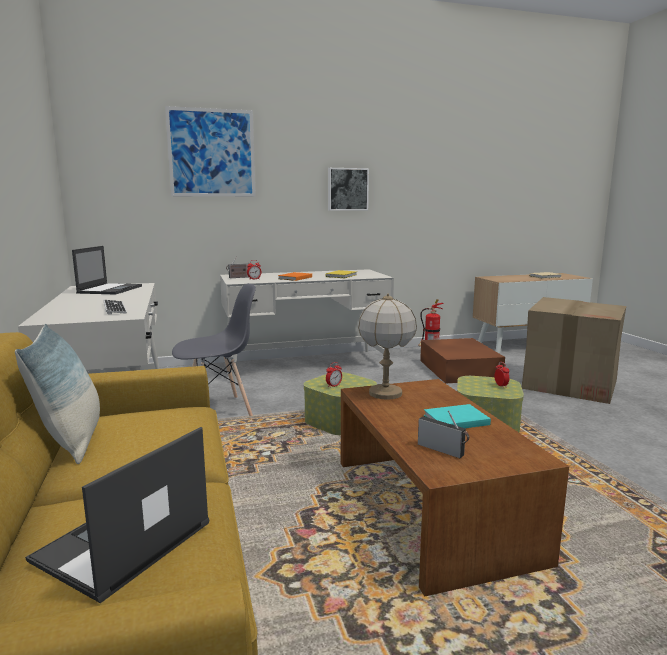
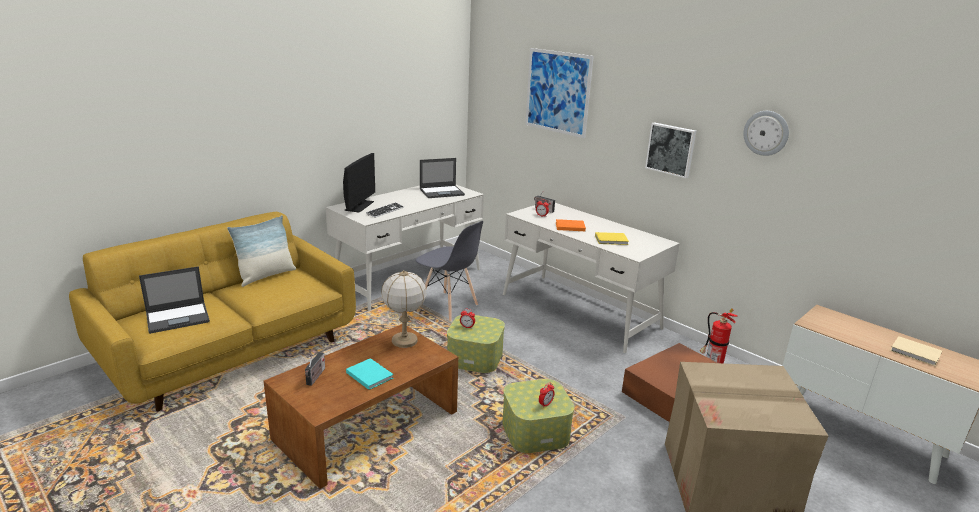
camera: 60 degrees right, 10 degrees up
laptop [25,427,209,603] -> laptop turned 150 degrees clockwise [139,266,210,334]
none -> monitor [343,153,375,213]
none -> wall clock [744,111,789,156]

